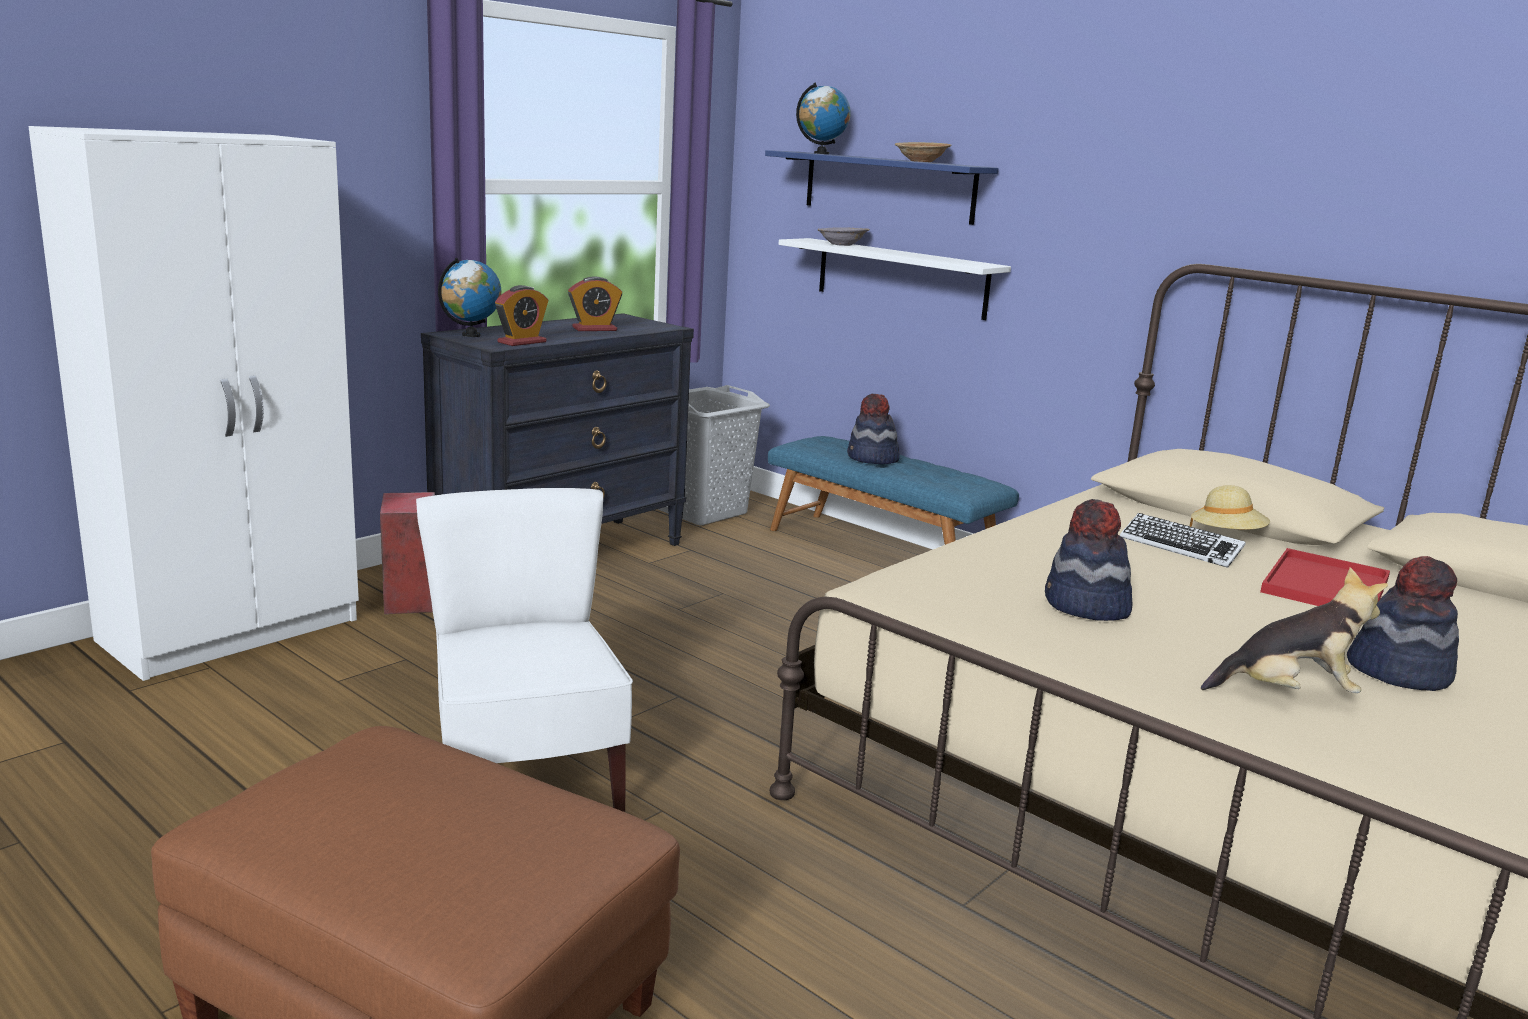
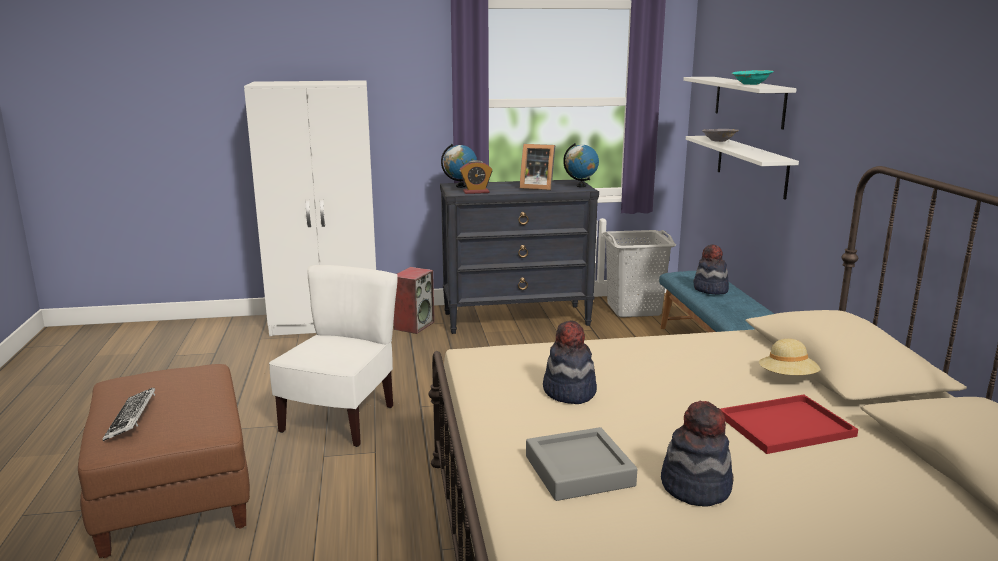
camera: 40 degrees right, 0 degrees up
alarm clock [568,276,622,331] -> picture frame [520,144,555,190]
blue shelf [765,150,999,225] -> white shelf [683,77,797,129]
globe [796,82,851,154] -> globe moved to [563,143,599,187]
brown bowl [895,142,951,162] -> turquoise bowl [732,70,774,85]
keyboard [1120,513,1246,568] -> keyboard moved to [103,388,155,441]
plush toy [1201,567,1388,693] -> grey tray [526,427,637,501]

